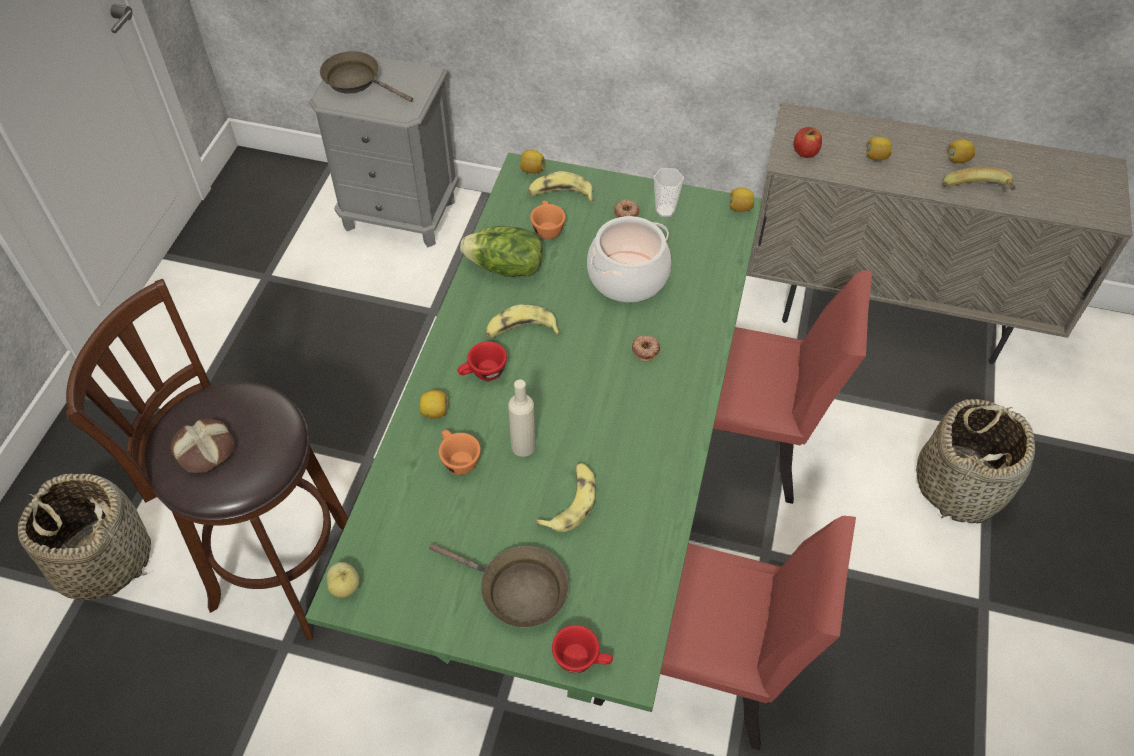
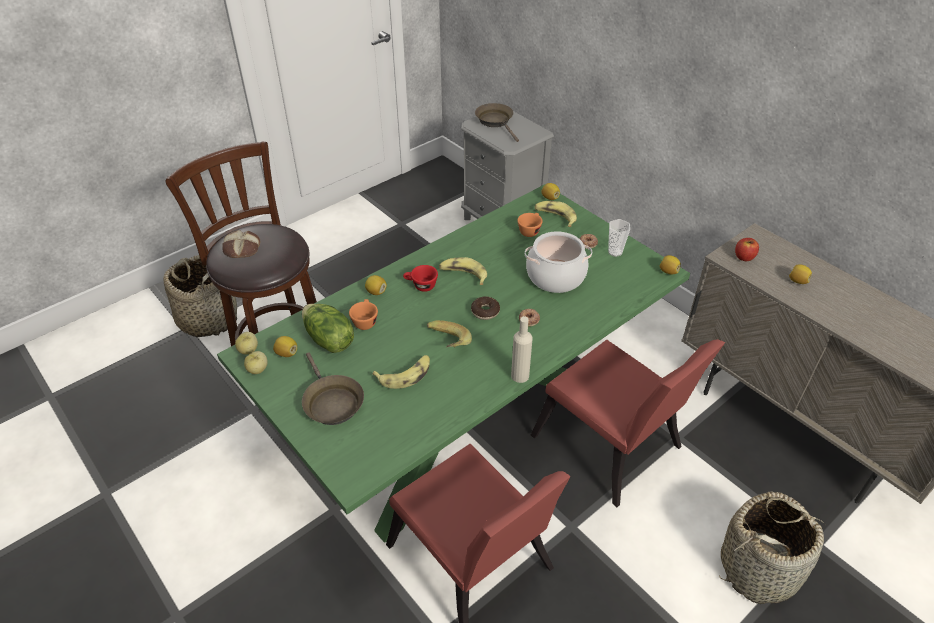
camera: 35 degrees right, 10 degrees down
lettuce [460,226,543,277] -> lettuce moved to [302,304,354,353]
beige bottle [508,380,536,457] -> beige bottle moved to [511,316,533,383]
red cup [552,625,613,673] -> none
banana [943,167,1016,191] -> banana moved to [427,320,472,347]
lemon [948,139,975,163] -> lemon moved to [273,336,297,357]
none -> apple [244,351,268,374]
none -> donut [471,296,500,320]

